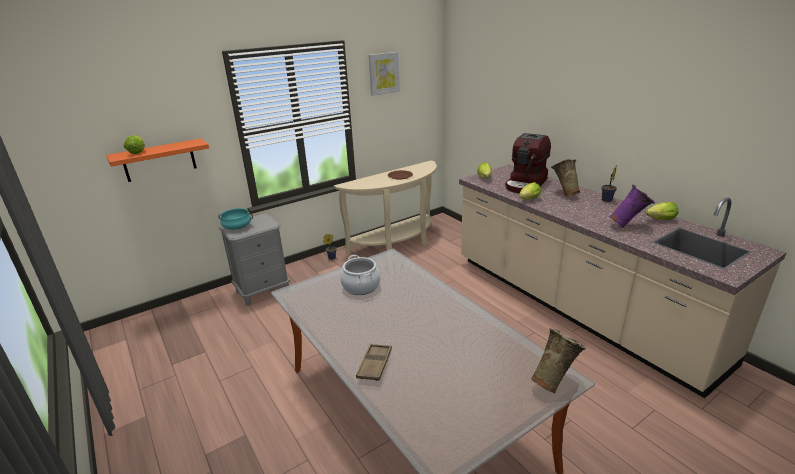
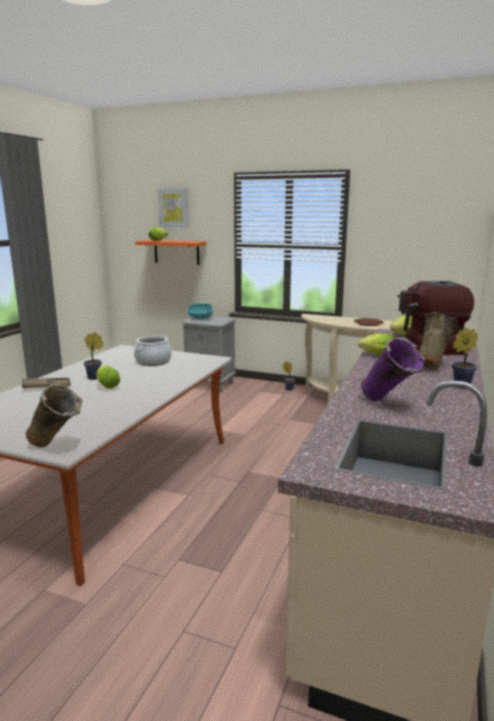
camera: 55 degrees right, 10 degrees down
picture [369,52,400,96] -> picture moved to [158,188,189,227]
lettuce [645,202,679,220] -> lettuce moved to [96,366,120,389]
none -> potted plant [84,332,103,380]

